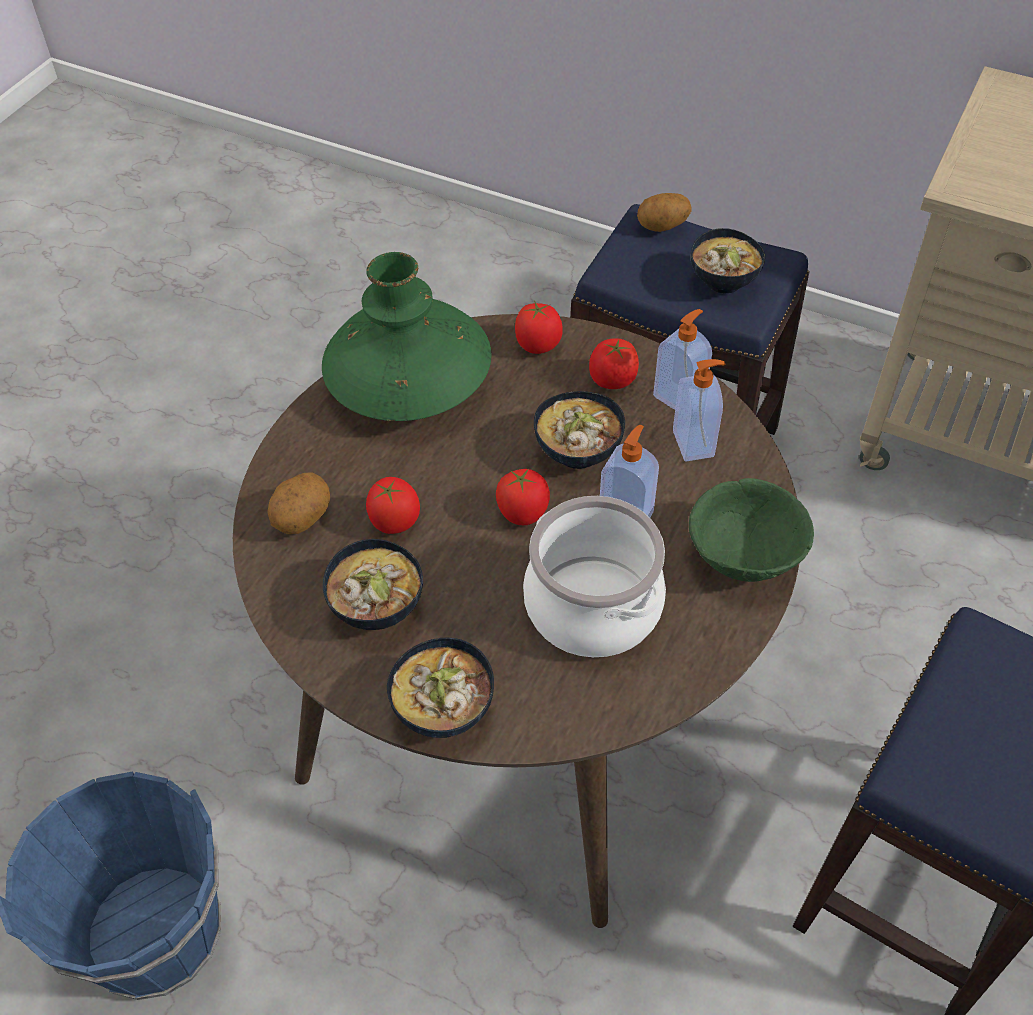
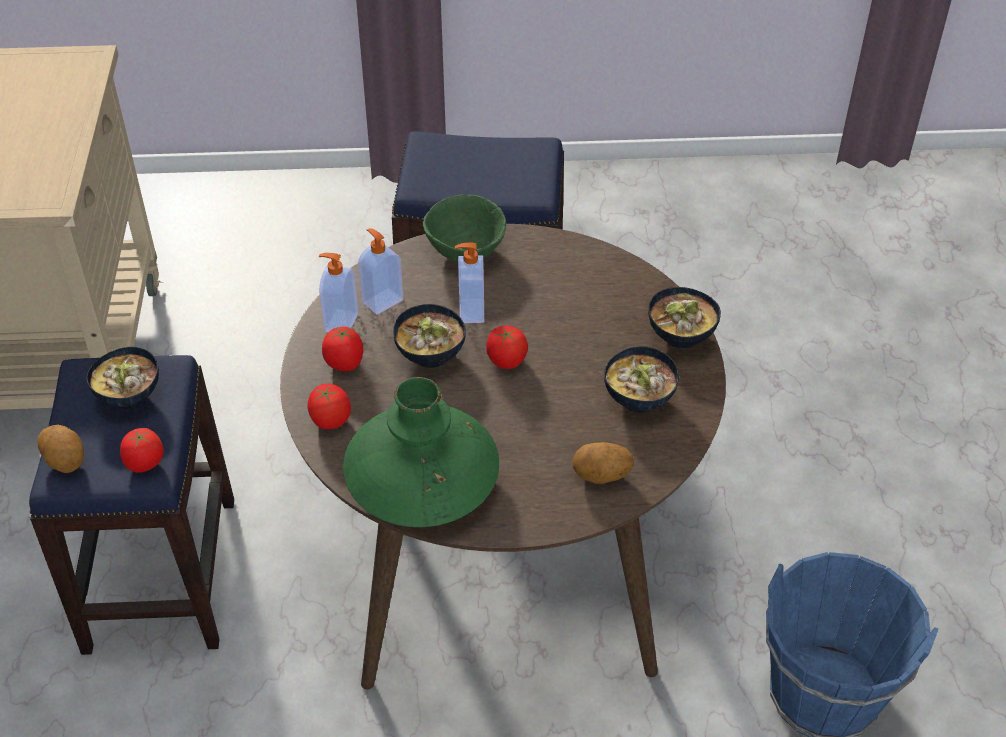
camera: 120 degrees left, 5 degrees down
tomato [366,477,420,534] -> tomato moved to [120,428,164,473]
cooking pot [523,496,666,657] -> none

